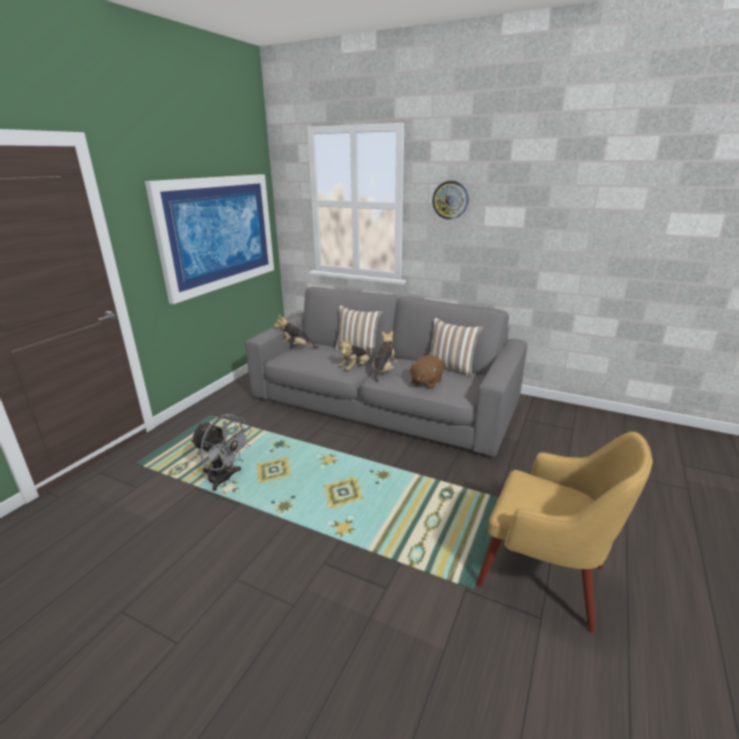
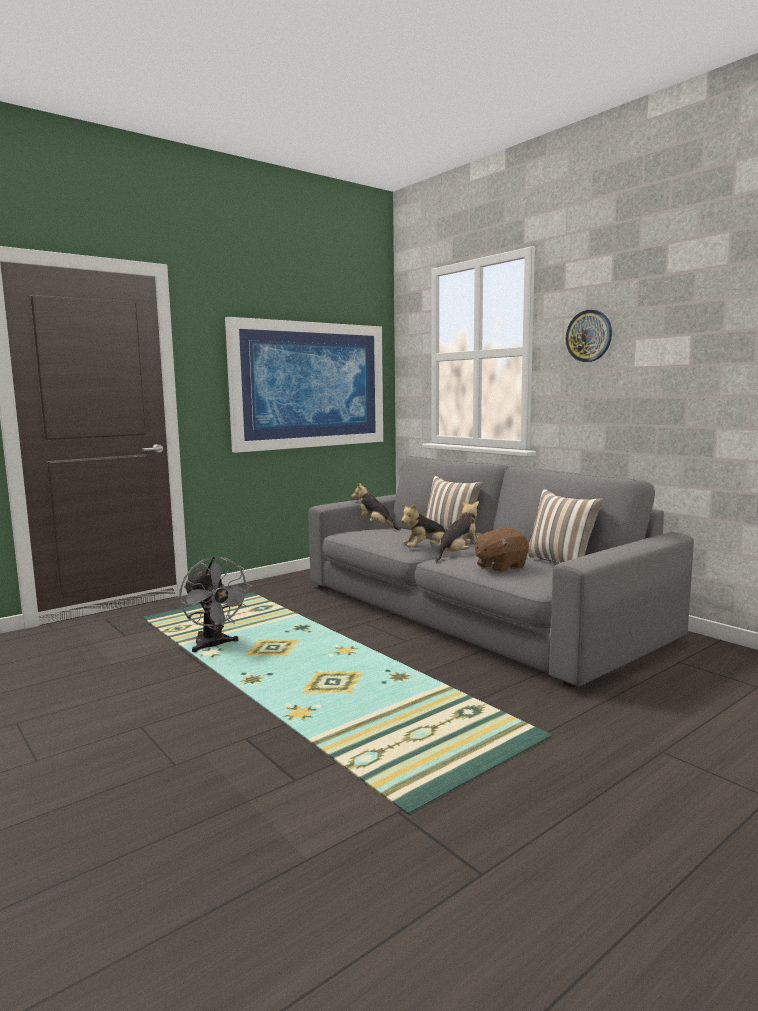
camera: 25 degrees right, 15 degrees down
yellow armchair [476,432,653,633] -> none

